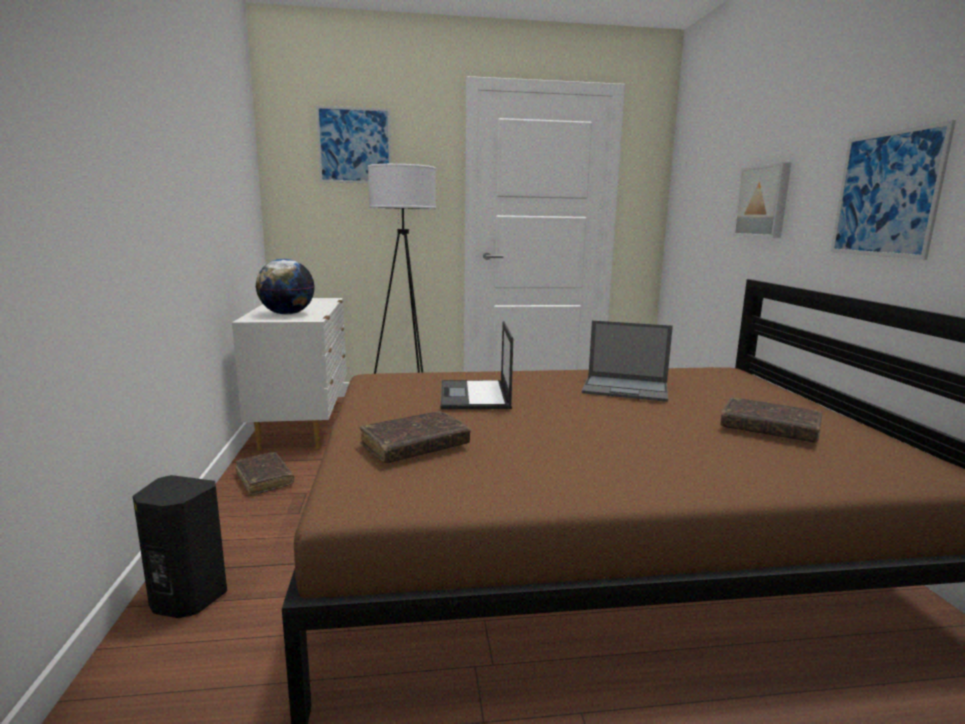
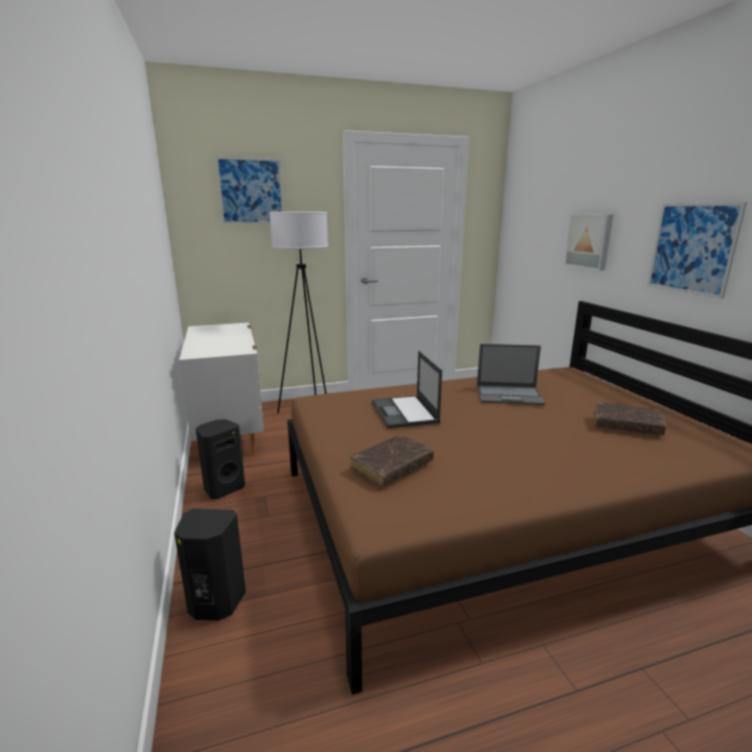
camera: 10 degrees left, 5 degrees up
brown book [235,452,294,495] -> black speaker [196,419,245,499]
globe [256,259,315,315] -> none

